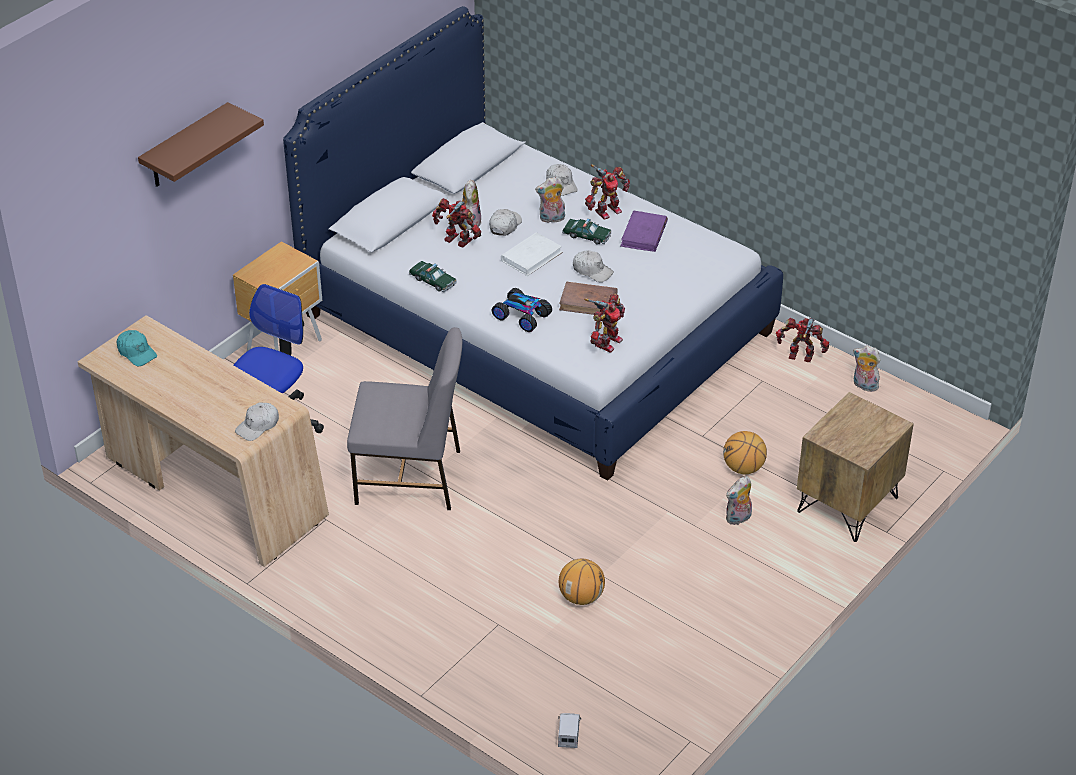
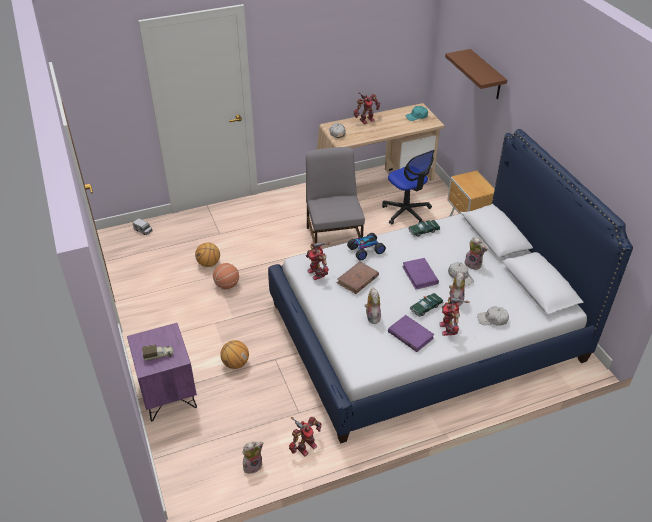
camera: 120 degrees right, 0 degrees up
grey chair [347,327,462,510] -> grey chair turned 135 degrees clockwise [306,147,365,243]
toy robot [432,198,481,247] -> toy robot moved to [354,92,380,124]
white book [501,232,563,276] -> purple book [402,258,439,290]
white cap [573,250,614,282] -> none
plush toy [726,476,752,526] -> plush toy moved to [364,287,381,324]
brown nightstand [797,392,914,542] -> purple nightstand [127,323,197,421]
none -> toy truck [142,344,174,361]
none -> basketball [213,263,239,289]

